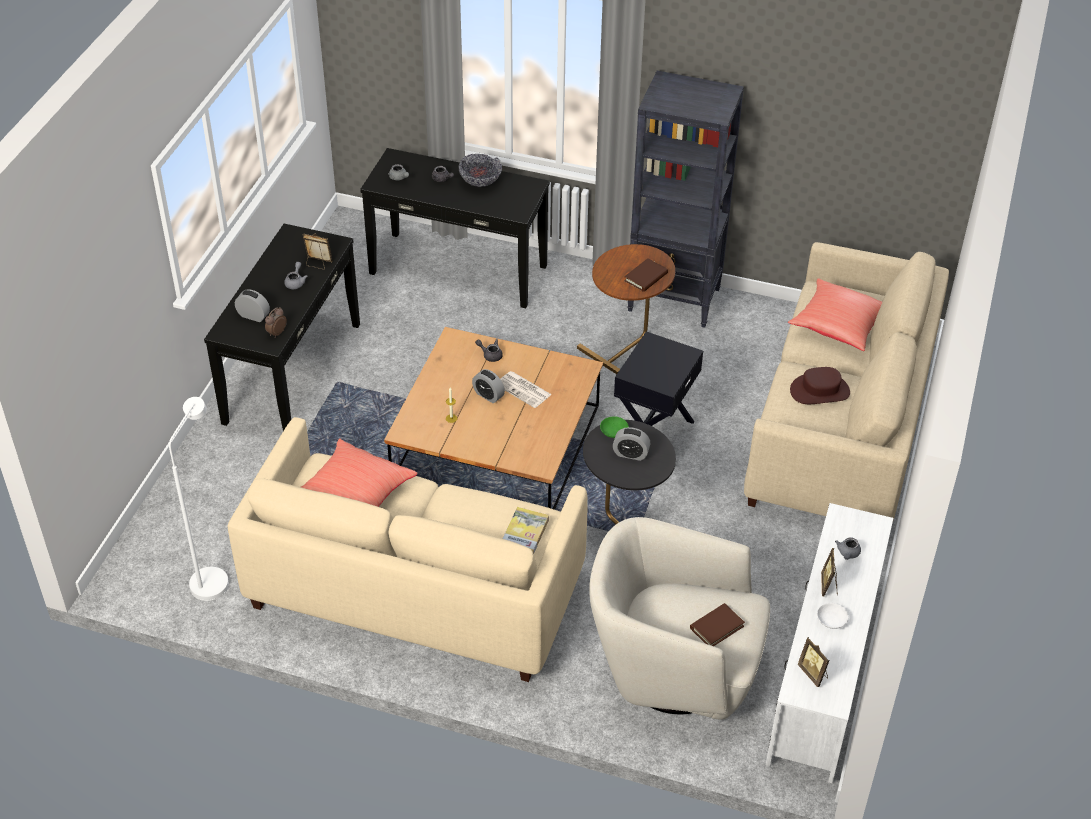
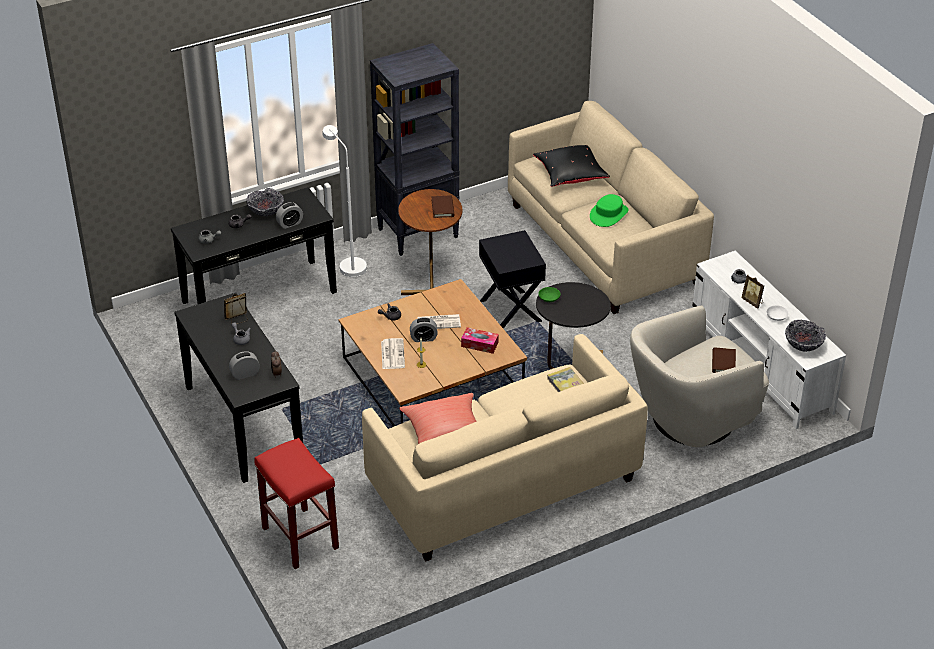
camera: 45 degrees left, 5 degrees down
white floor lamp [169,397,229,601] -> white floor lamp moved to [322,125,367,277]
alarm clock [613,427,650,461] -> alarm clock moved to [276,202,303,229]
red pillow [788,278,882,351] -> black pillow [533,145,610,187]
brown hat [790,367,850,404] -> green hat [590,194,629,227]
picture frame [798,637,829,687] -> bowl [785,320,826,352]
none -> red stool [254,438,339,569]
none -> newspaper [381,338,405,369]
none -> tissue box [461,327,499,354]

